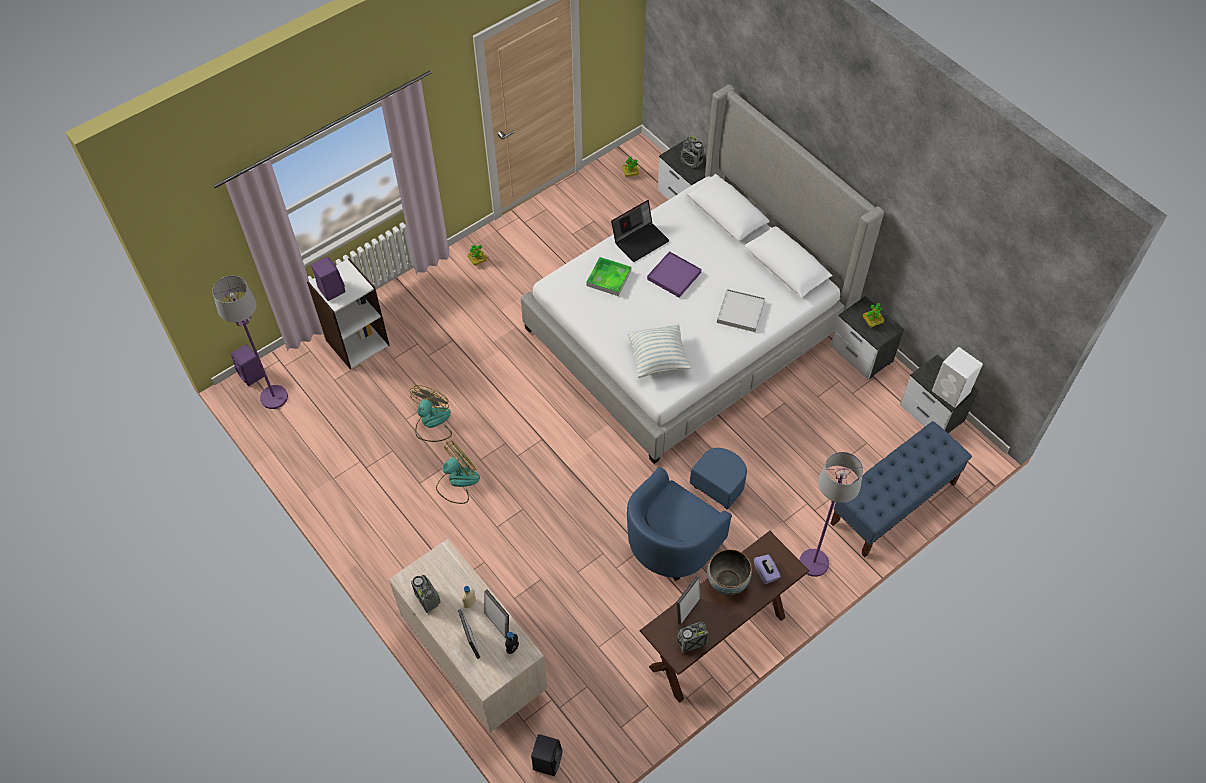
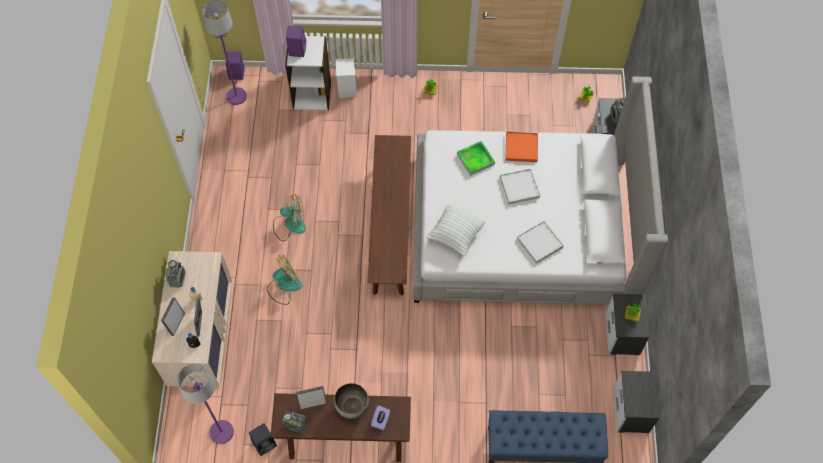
camera: 40 degrees right, 5 degrees up
fan [410,385,452,442] -> fan moved to [267,255,302,305]
black speaker [531,734,563,776] -> black speaker moved to [249,423,277,456]
laptop [611,200,670,262] -> orange tray [506,132,538,162]
blue armchair [627,448,747,581] -> none
purple tray [647,251,701,298] -> white tray [500,169,540,204]
purple floor lamp [799,452,863,577] -> purple floor lamp moved to [177,364,234,444]
white speaker [932,347,983,408] -> white speaker moved to [336,58,357,98]
none -> brown bench [367,135,411,296]

